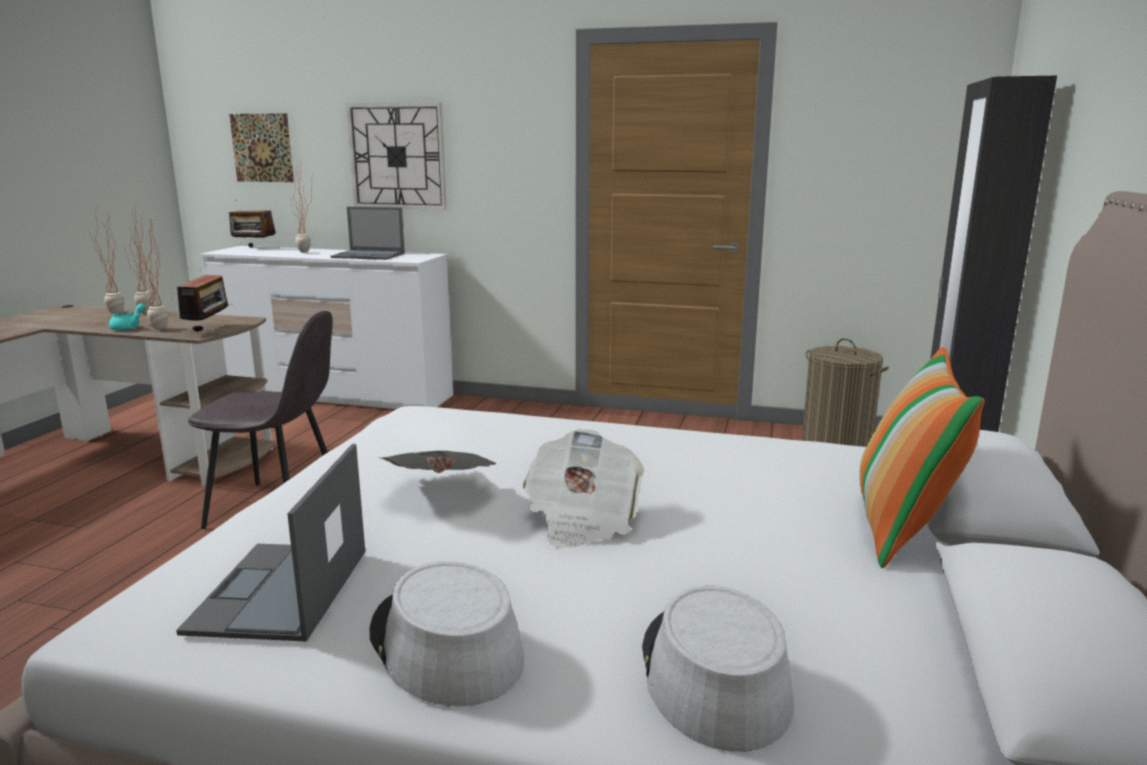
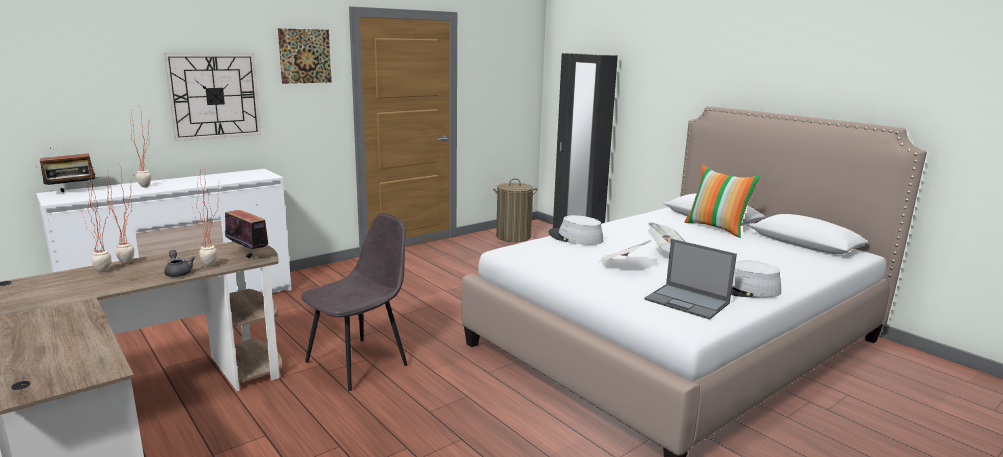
camera: 55 degrees left, 0 degrees up
turquoise teapot [109,303,146,331] -> grey teapot [164,250,195,277]
picture [229,113,294,182] -> picture moved to [278,28,332,84]
laptop [331,207,405,260] -> none
grey hat [642,586,794,752] -> grey hat moved to [549,215,603,245]

